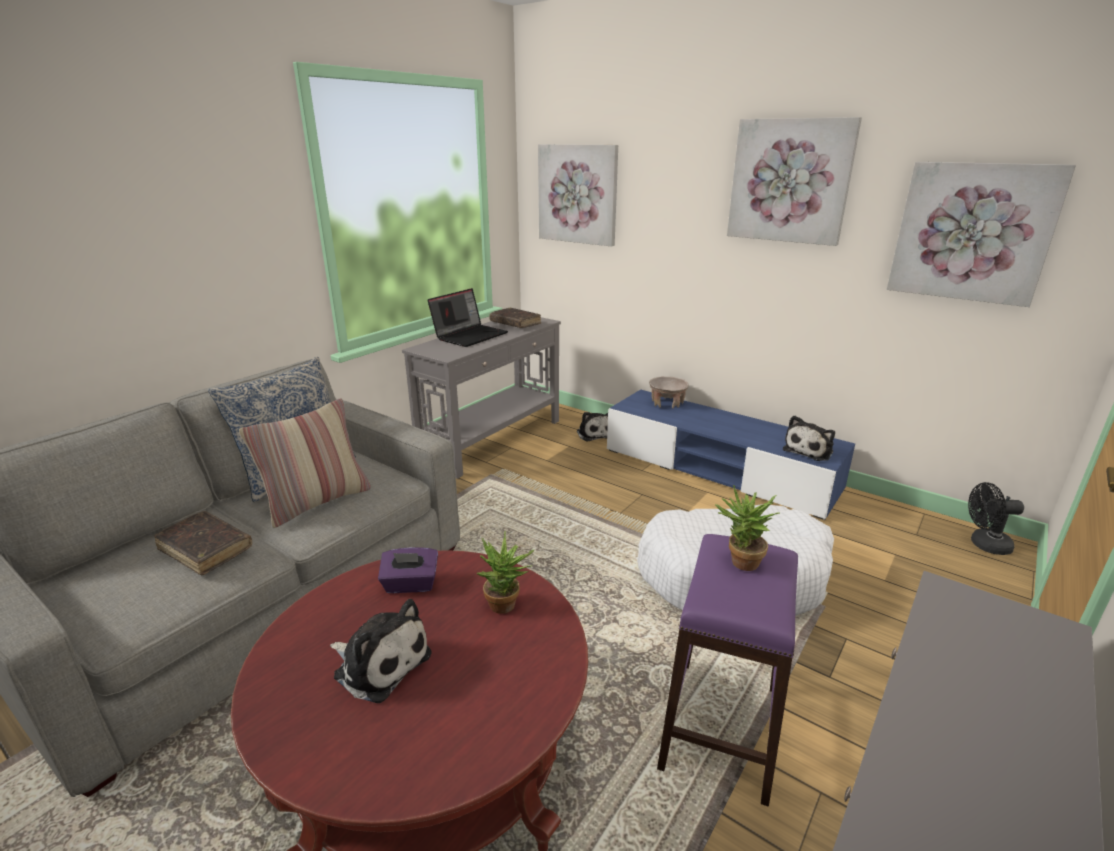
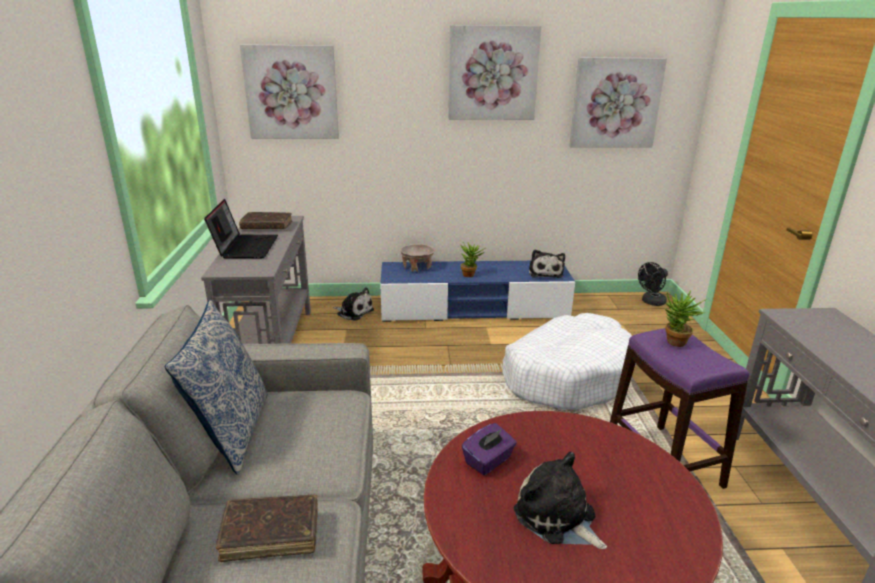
camera: 40 degrees left, 0 degrees up
pillow [239,399,371,528] -> none
plush toy [330,599,431,703] -> plush toy turned 120 degrees counterclockwise [514,452,607,549]
potted plant [476,531,534,614] -> potted plant moved to [461,242,485,277]

